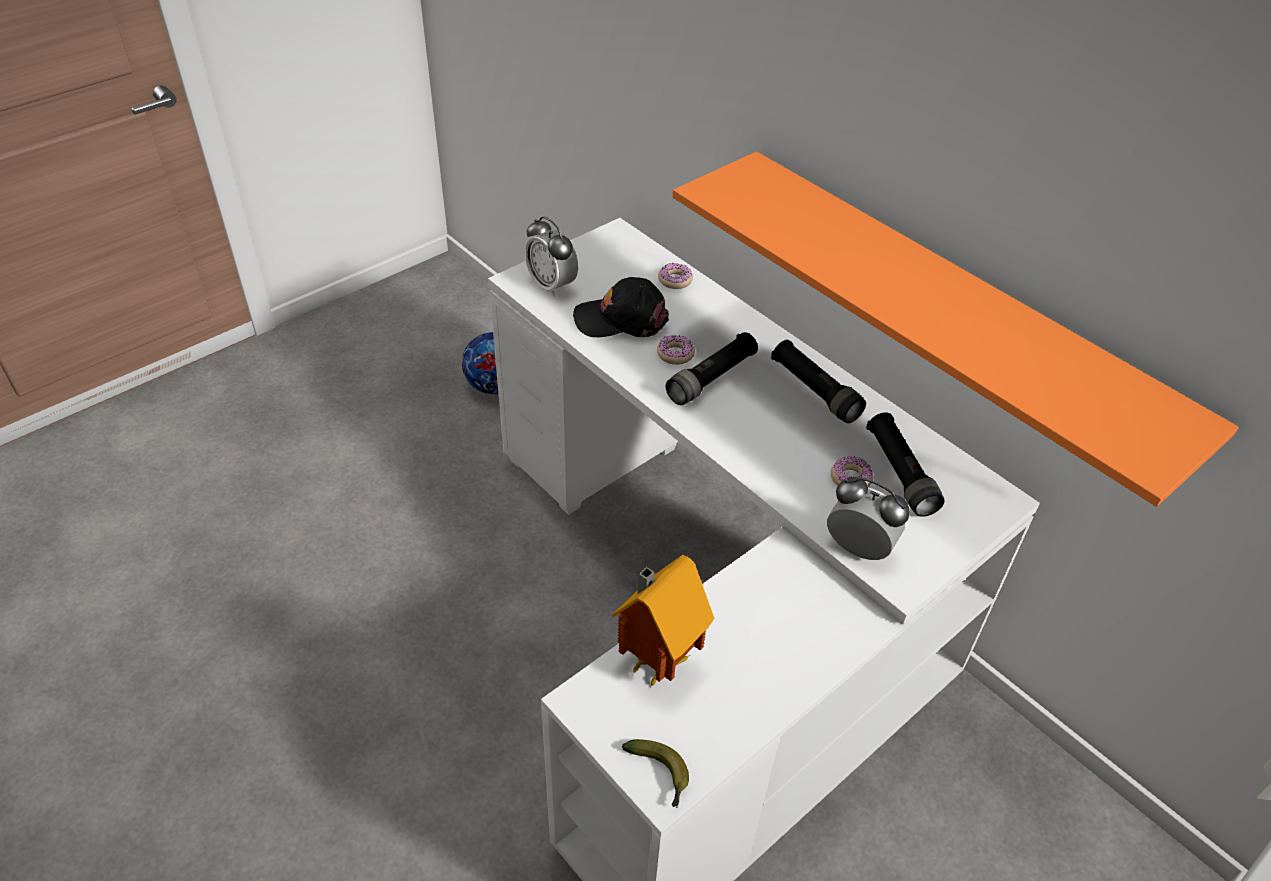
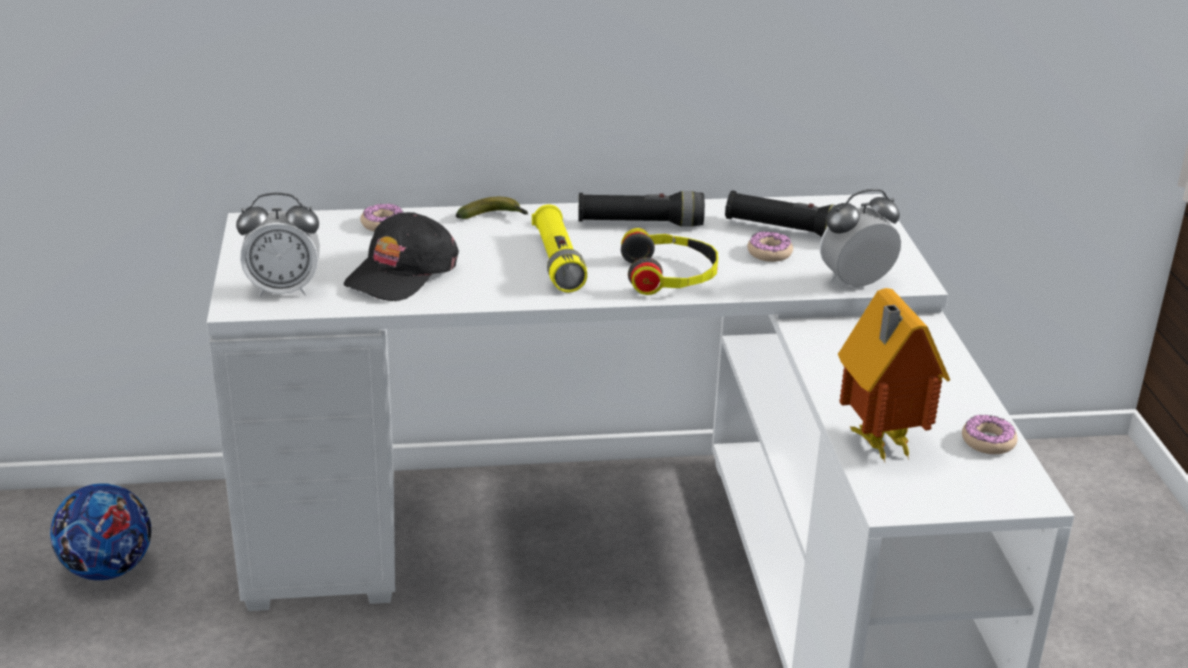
camera: 55 degrees left, 15 degrees down
banana [622,739,689,808] -> banana moved to [456,197,528,219]
donut [657,335,695,365] -> donut moved to [962,415,1018,454]
black flashlight [666,332,758,405] -> yellow flashlight [532,205,587,292]
orange shelf [672,151,1239,507] -> none
none -> headphones [621,228,718,295]

